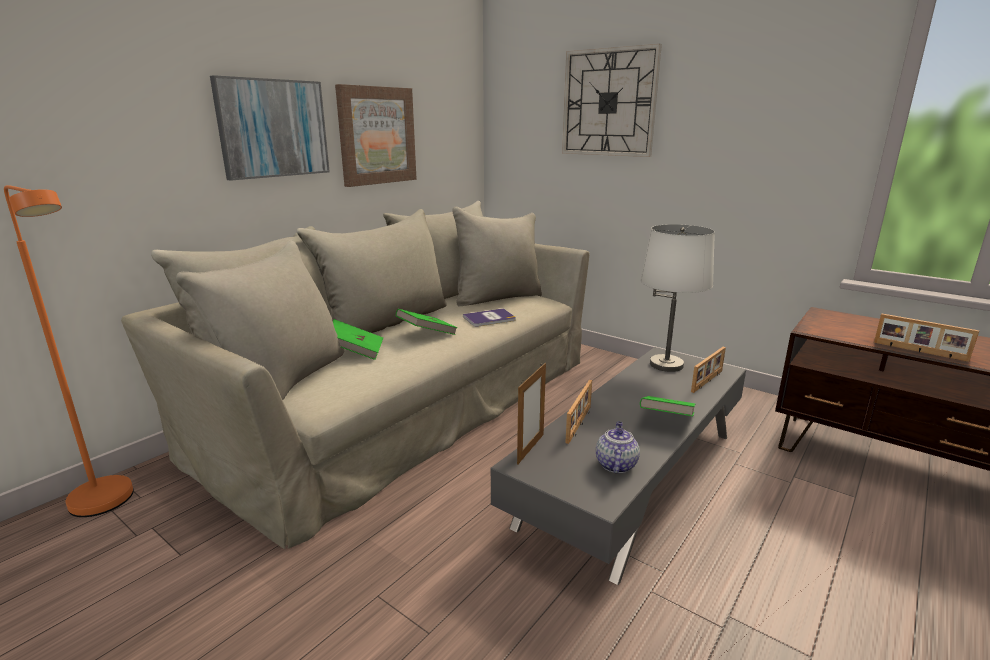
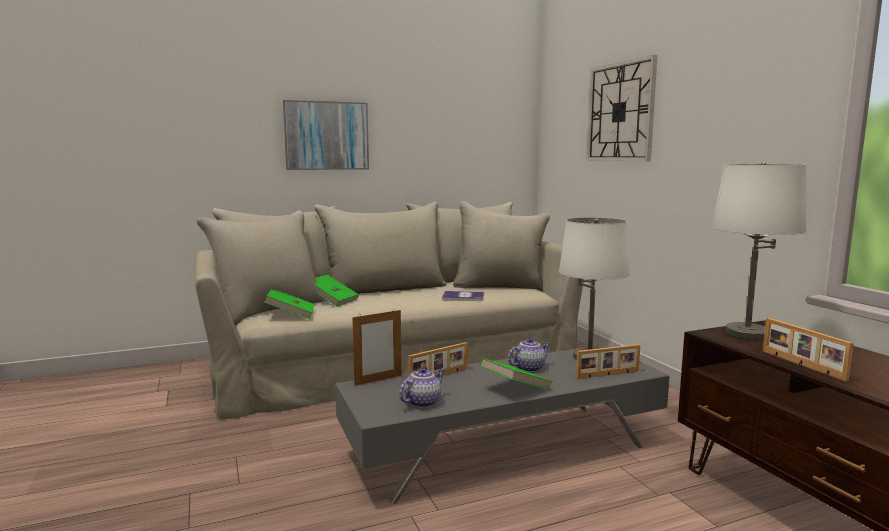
camera: 30 degrees right, 10 degrees down
orange floor lamp [4,185,134,517] -> none
picture [335,84,417,187] -> none
green book [396,309,458,335] -> green book moved to [264,290,315,319]
none -> teapot [508,338,551,372]
none -> white table lamp [712,162,806,340]

